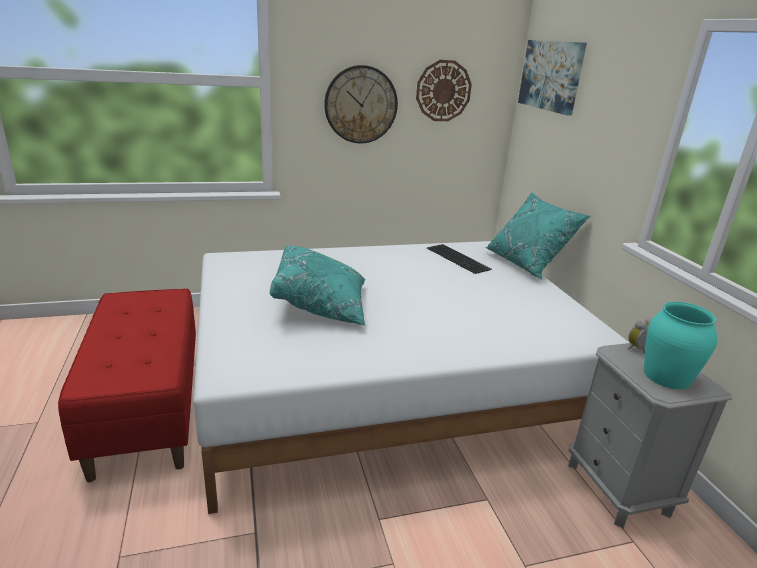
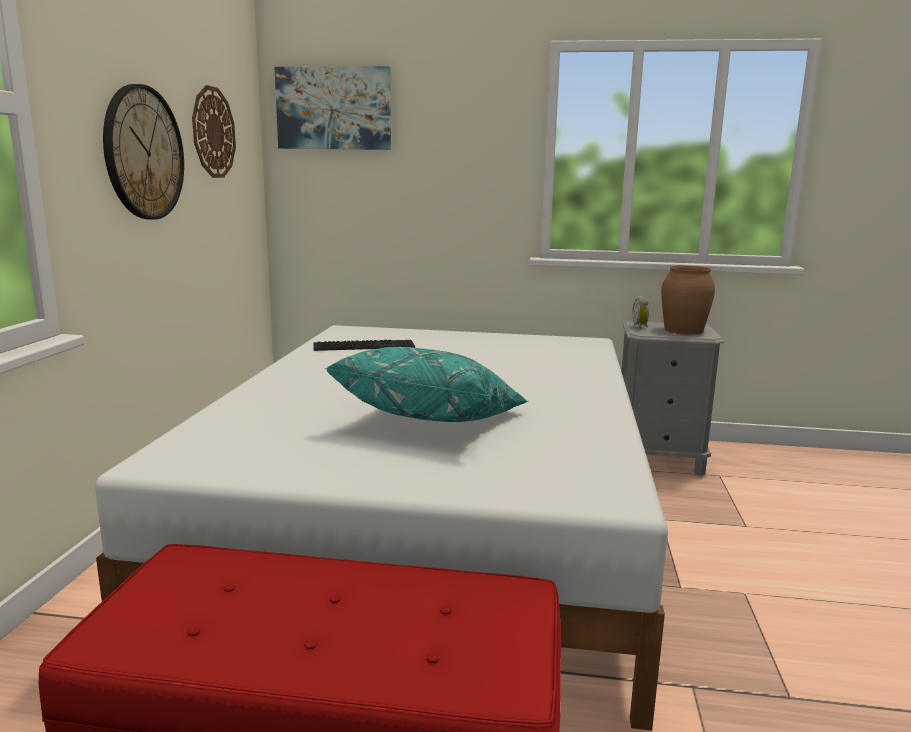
camera: 65 degrees left, 10 degrees down
turquoise pillow [485,192,590,280] -> none
turquoise vase [644,302,717,389] -> brown vase [661,265,715,334]

